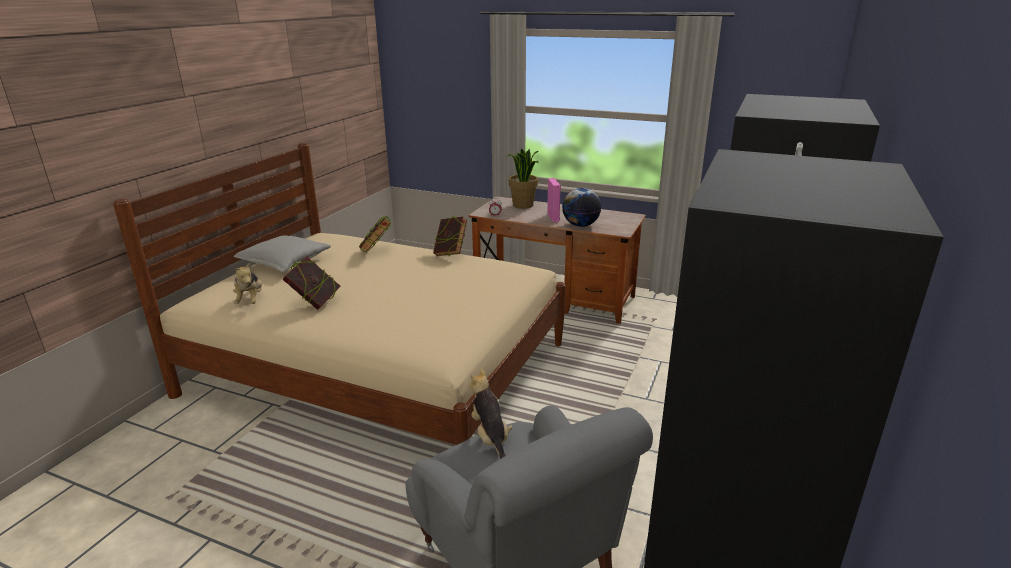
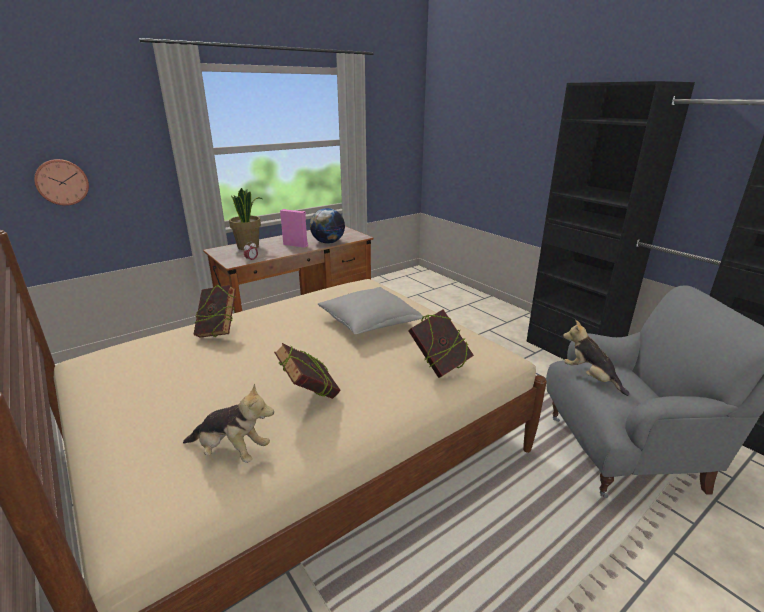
camera: 60 degrees left, 0 degrees up
grey pillow [234,235,331,272] -> grey pillow moved to [317,287,424,334]
book [433,215,467,256] -> book moved to [409,310,474,378]
plush toy [469,368,513,459] -> plush toy turned 45 degrees clockwise [563,320,630,396]
none -> wall clock [34,159,89,206]

